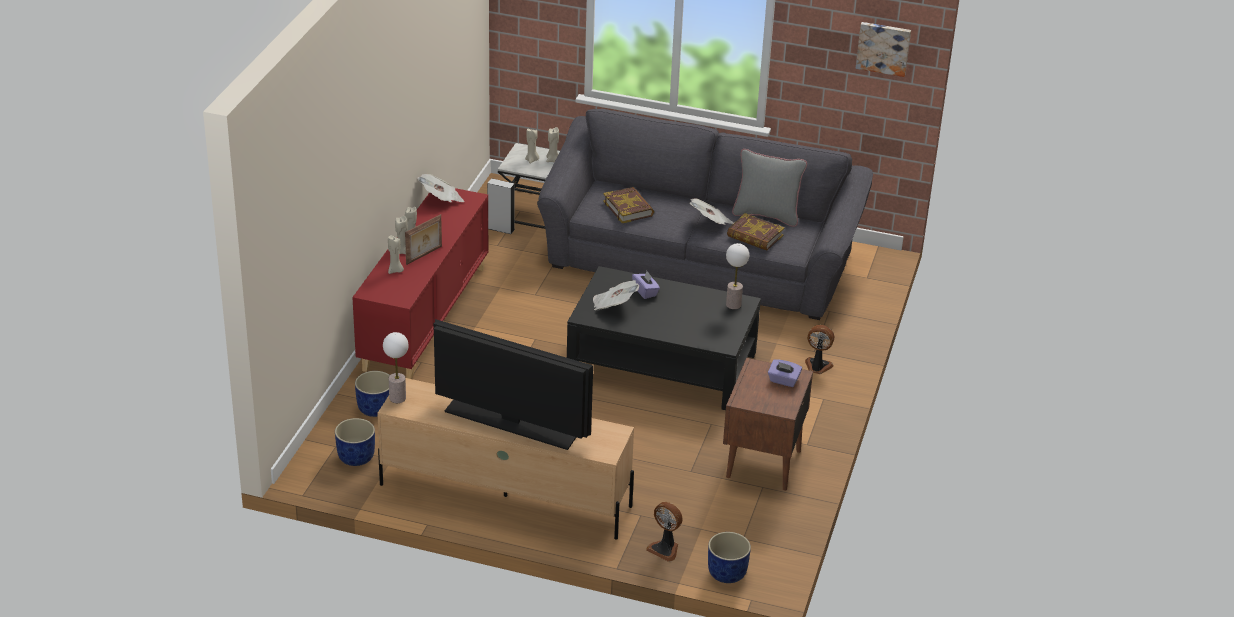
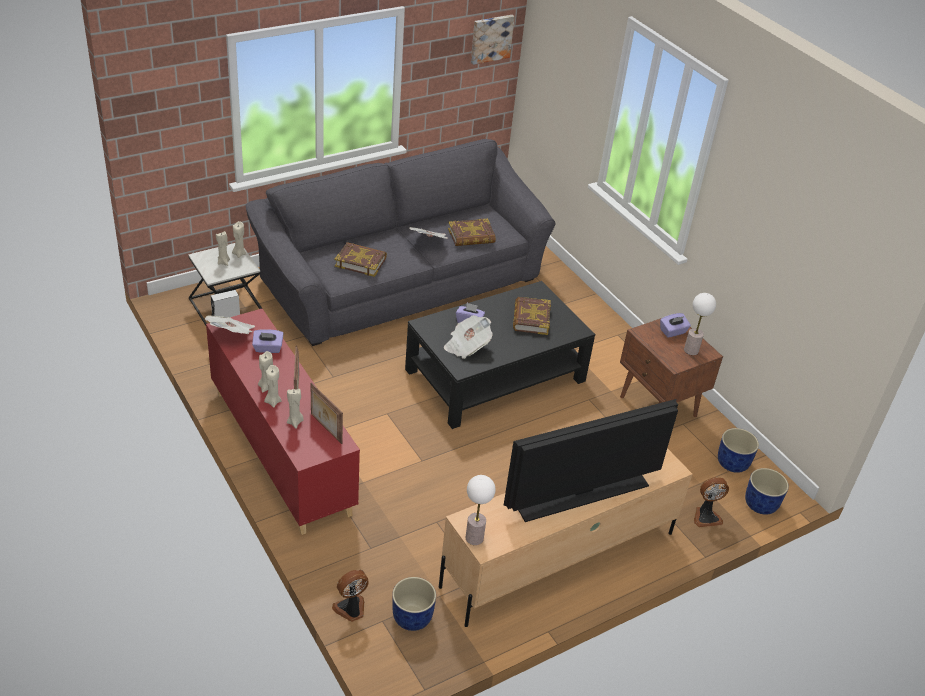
camera: 50 degrees left, 5 degrees up
blue planter [355,371,390,417] -> blue planter moved to [718,428,759,473]
table lamp [726,243,749,309] -> table lamp moved to [684,293,716,355]
grey pillow [732,149,807,227] -> none
fan [805,325,834,374] -> fan moved to [332,570,369,622]
none -> purple tissue box [252,329,284,353]
none -> picture frame [310,383,343,444]
none -> book [513,297,551,335]

